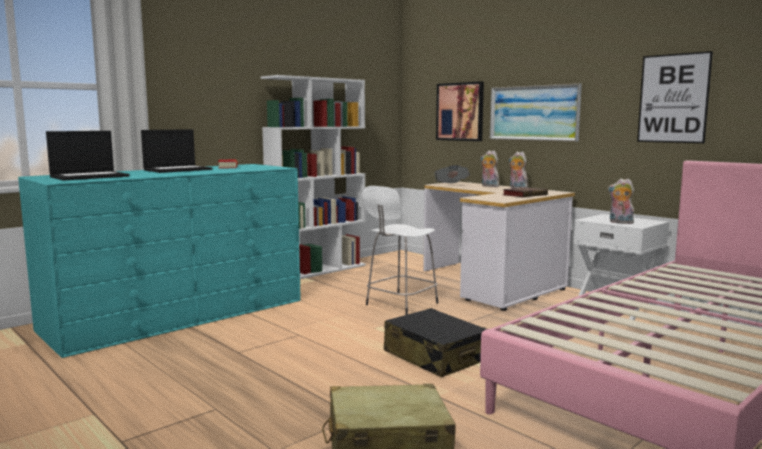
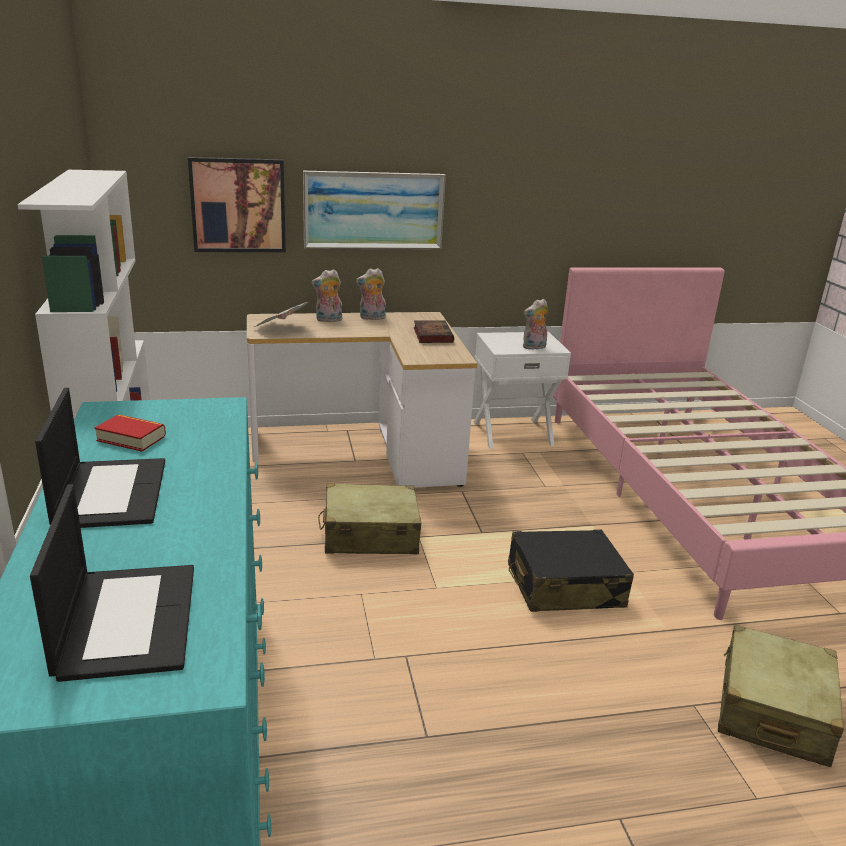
camera: 60 degrees left, 15 degrees up
white stool [362,186,438,315] -> beige suitcase [318,483,421,554]
picture [637,51,713,143] -> none

